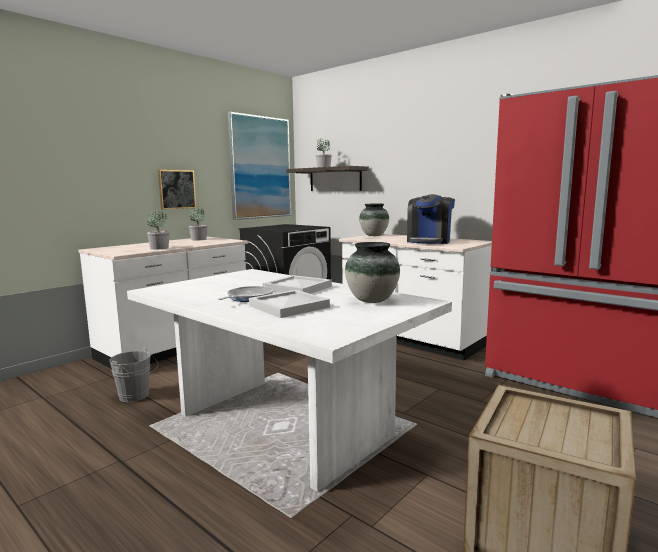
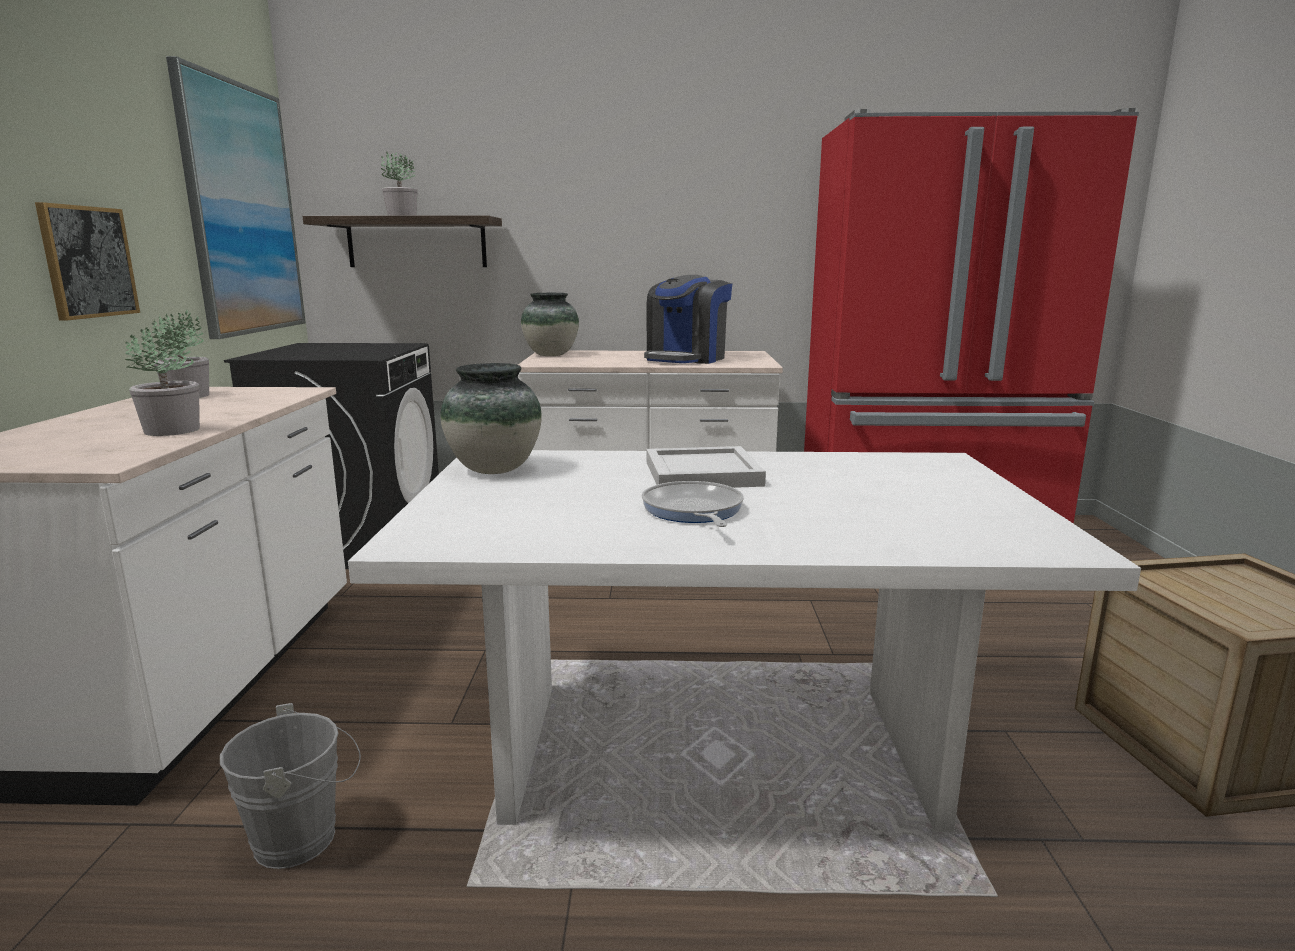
camera: 40 degrees left, 5 degrees up
white tray [249,290,330,318] -> none
vase [345,242,400,303] -> vase moved to [440,363,542,474]
coffee machine [407,194,455,244] -> coffee machine turned 45 degrees clockwise [644,275,732,364]

